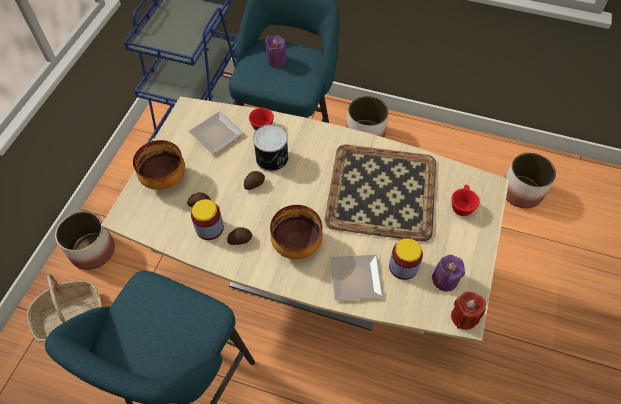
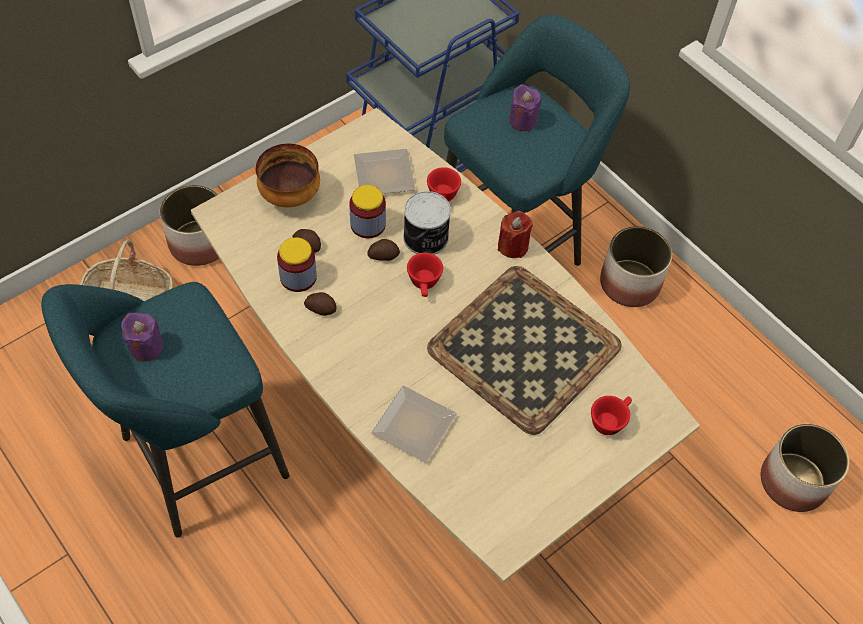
camera: 30 degrees right, 0 degrees up
bowl [270,205,323,260] -> none
jar [389,238,423,280] -> jar moved to [349,185,386,238]
purple candle [432,255,465,291] -> purple candle moved to [121,313,163,361]
red candle [451,292,486,330] -> red candle moved to [498,211,533,258]
none -> red cup [407,253,443,297]

